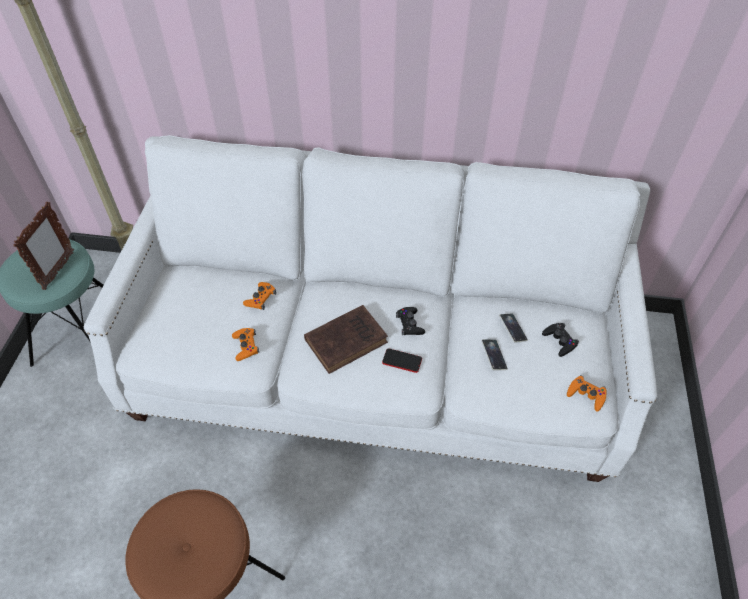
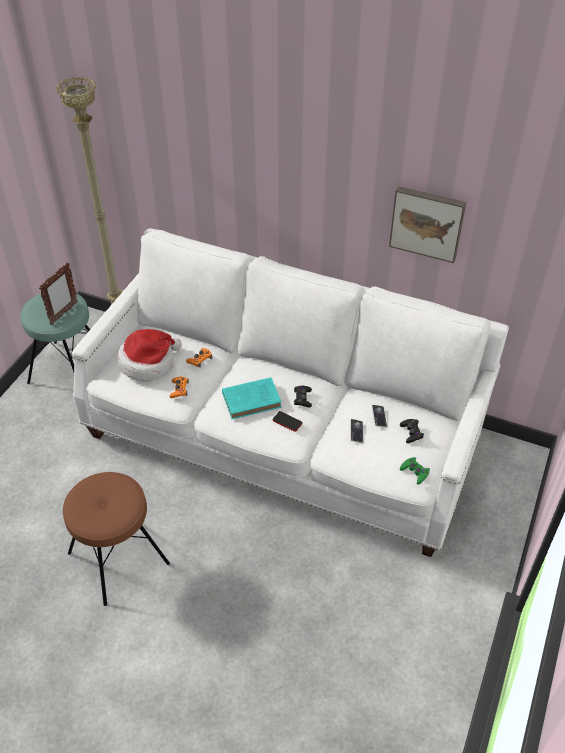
camera: 15 degrees right, 5 degrees down
brown book [304,305,388,374] -> turquoise book [222,377,282,419]
orange game controller [567,375,606,412] -> green game controller [400,457,430,485]
none -> hat [118,329,182,381]
none -> picture [389,186,466,263]

